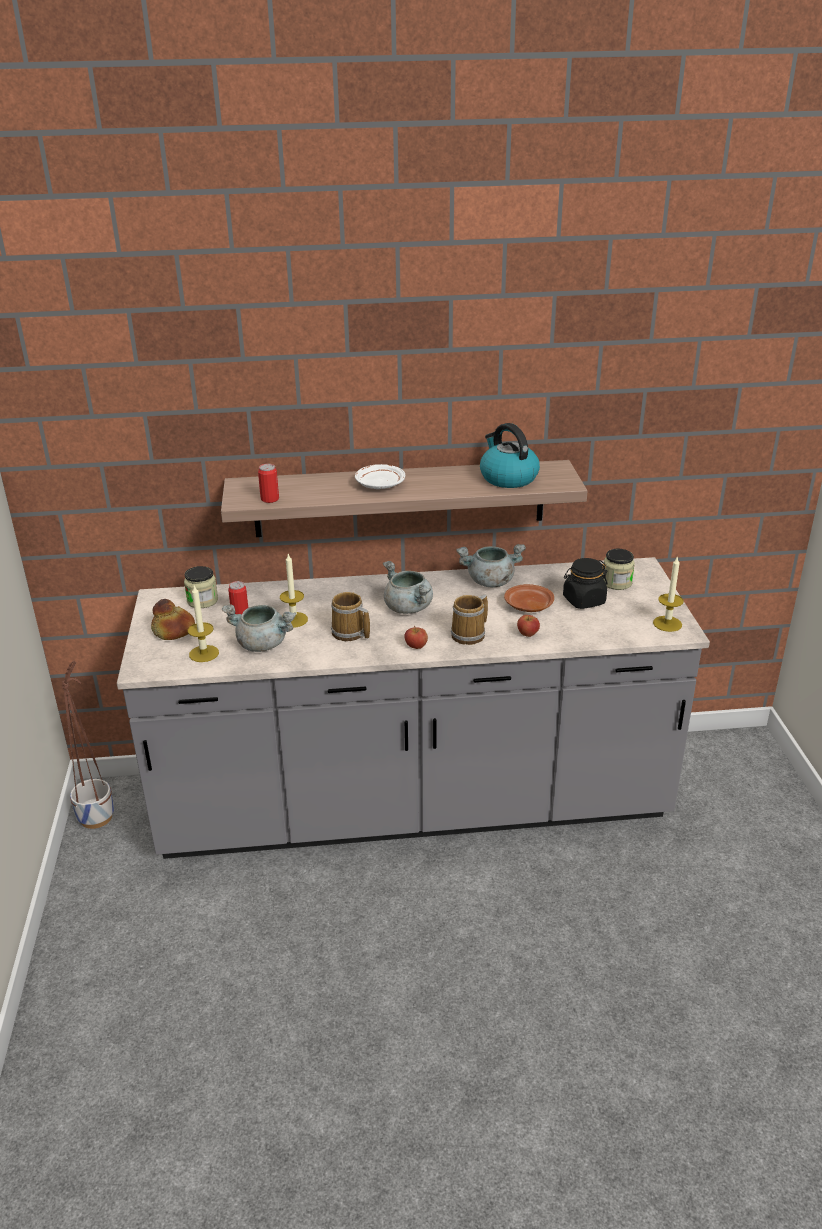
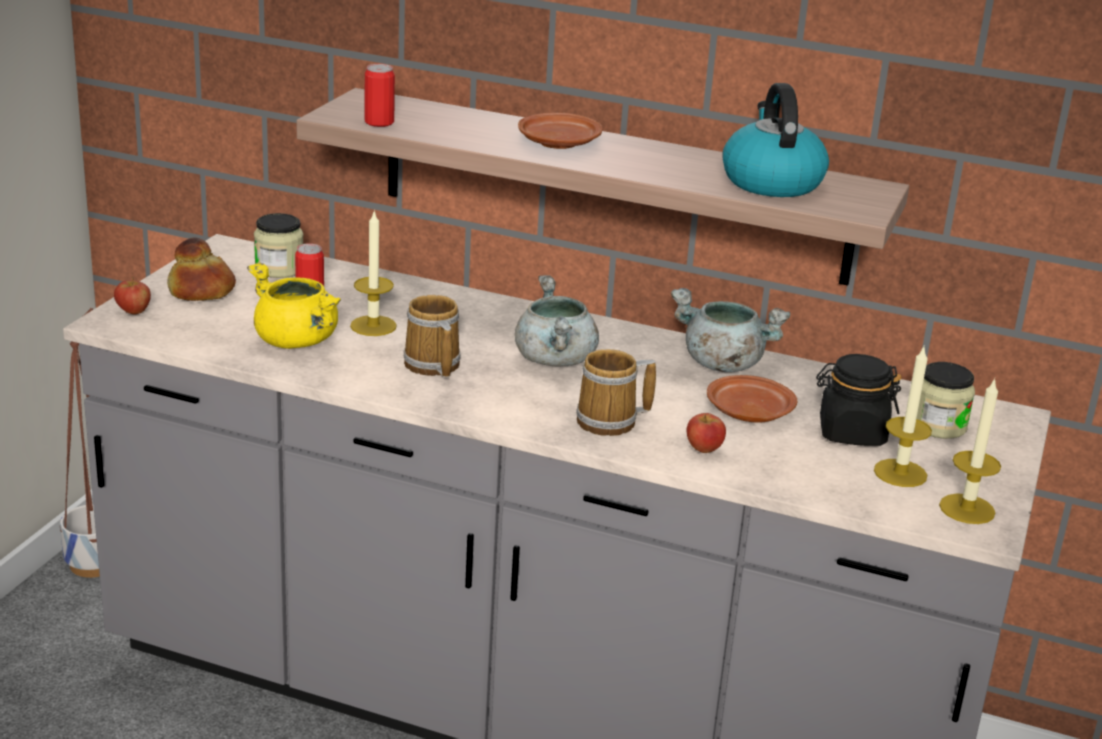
camera: 25 degrees right, 5 degrees down
candle [188,586,219,662] -> candle moved to [874,347,932,487]
grey cooking pot [222,604,296,652] -> yellow cooking pot [247,263,341,349]
white plate [355,464,405,489] -> brown plate [518,113,602,149]
apple [405,626,428,649] -> apple moved to [114,276,151,315]

